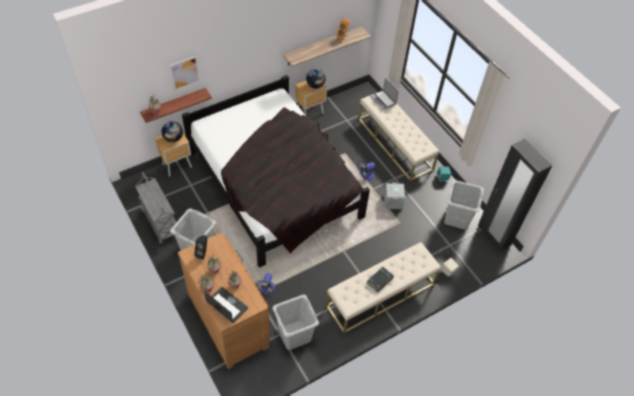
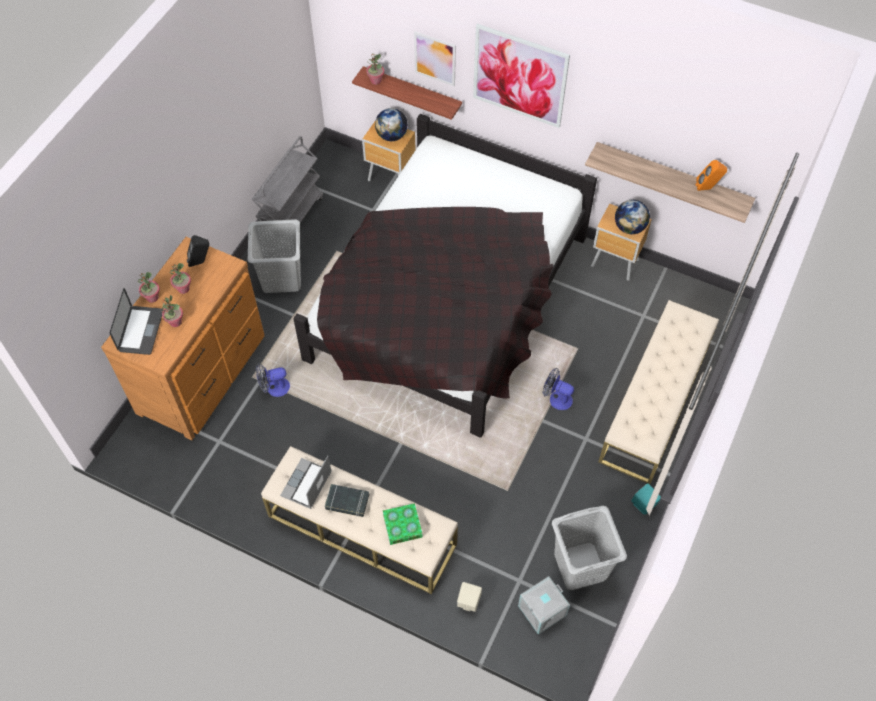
camera: 60 degrees right, 5 degrees up
grey laundry basket [272,295,319,350] -> none
laptop [370,78,399,110] -> laptop moved to [280,455,331,509]
grey storage box [384,182,405,209] -> grey storage box moved to [518,576,570,634]
black wardrobe [478,139,552,251] -> none
none -> book [383,503,423,545]
none -> picture [473,24,570,128]

